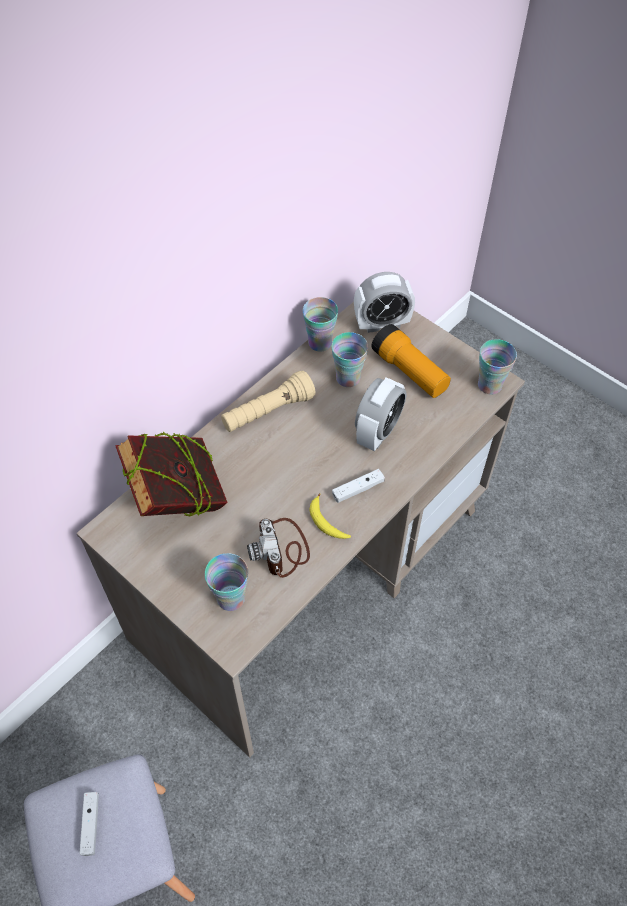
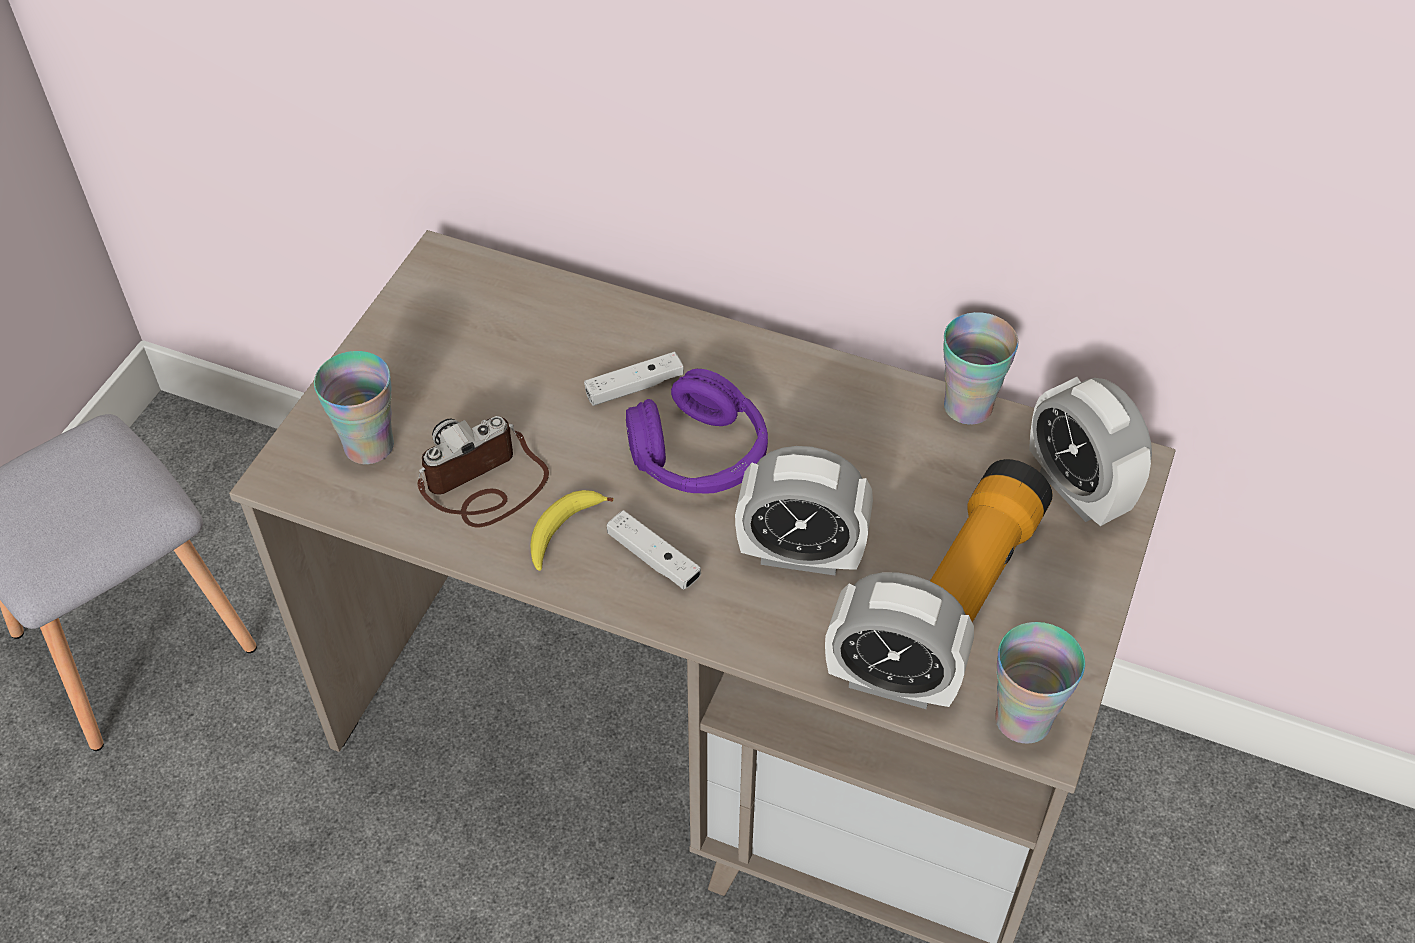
camera: 70 degrees right, 5 degrees down
white game controller [79,792,99,856] -> white game controller moved to [584,352,684,406]
book [115,431,228,517] -> none
beige flashlight [221,371,316,432] -> none
cup [331,332,368,387] -> none
none -> purple headphones [626,369,768,493]
none -> alarm clock [825,572,974,709]

